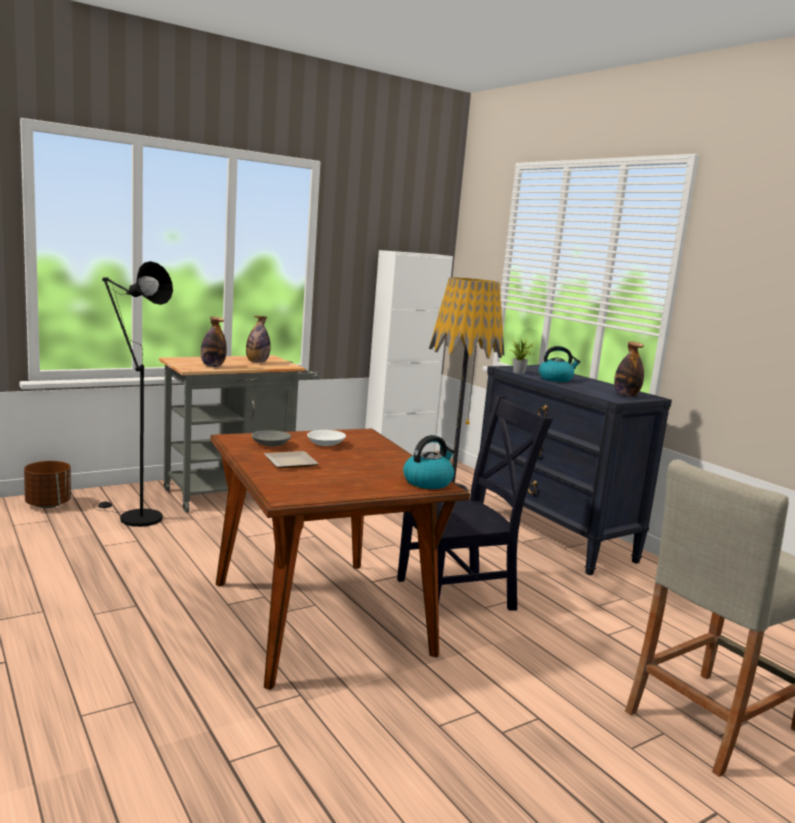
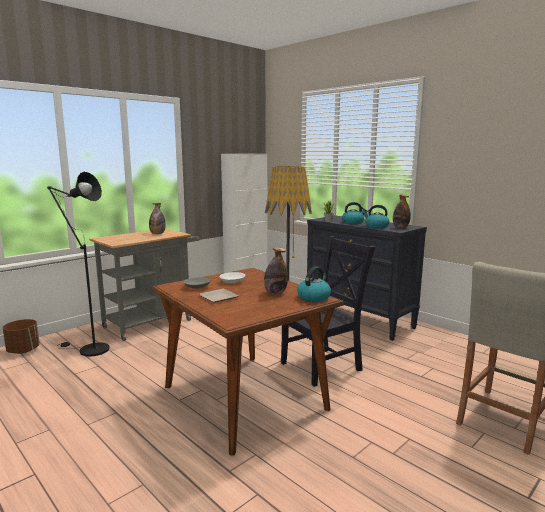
camera: 10 degrees left, 0 degrees up
bottle [201,317,227,367] -> bottle moved to [264,247,288,294]
none -> kettle [363,205,389,228]

